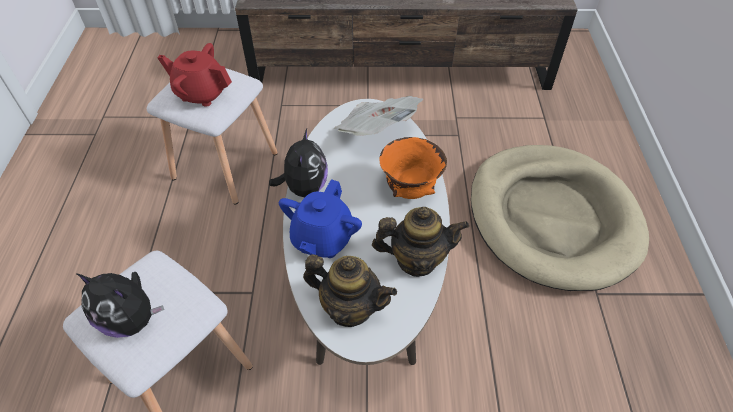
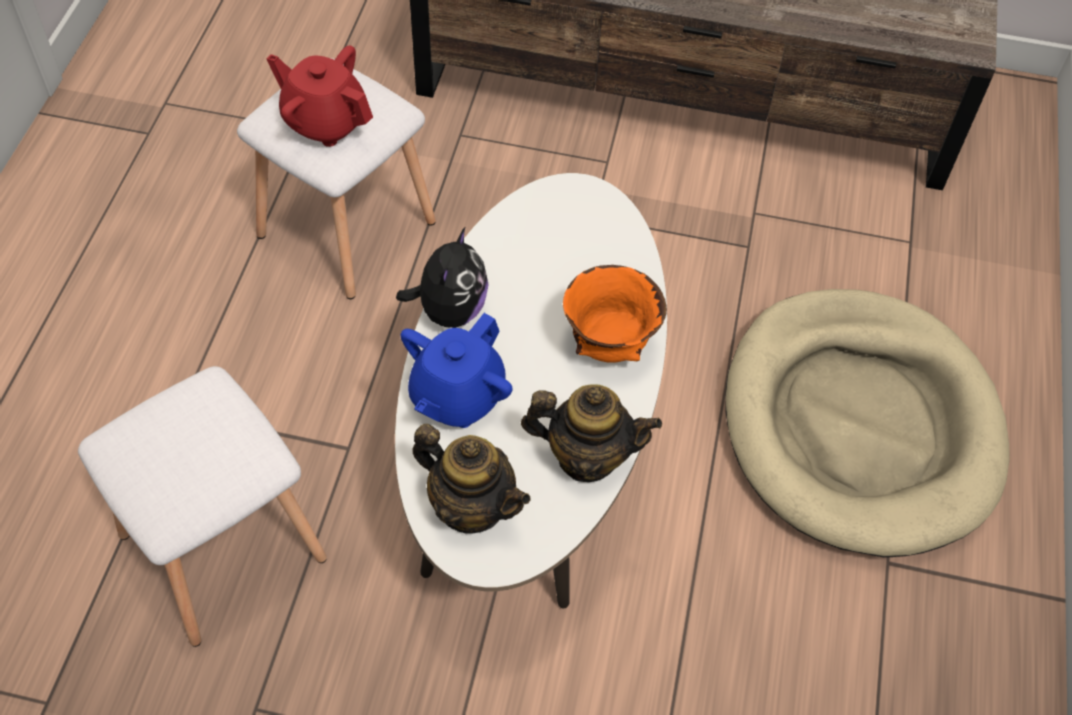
camera: 10 degrees right, 5 degrees up
plush toy [77,272,164,338] -> none
newspaper [334,96,423,136] -> none

